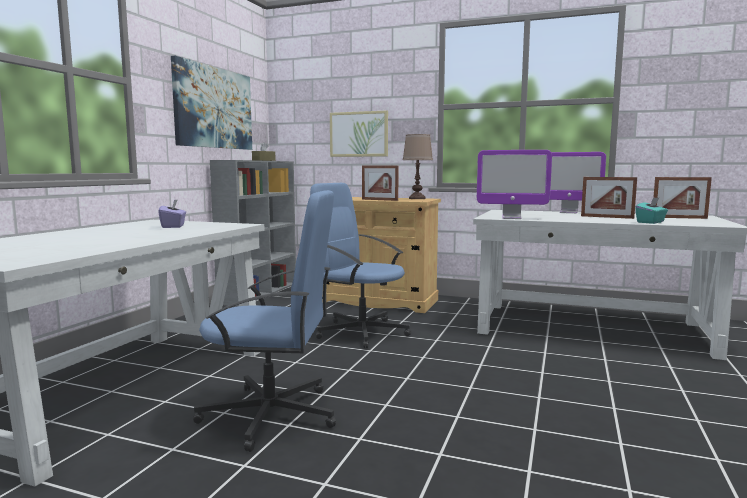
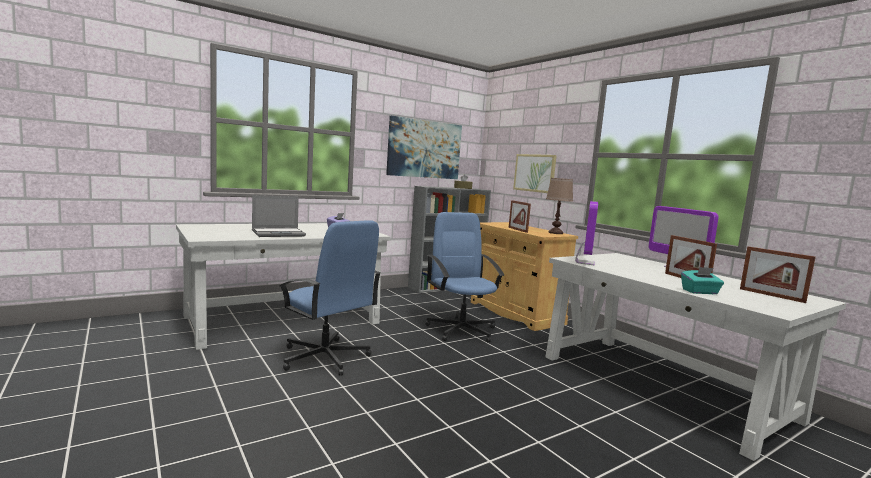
camera: 35 degrees right, 0 degrees up
monitor [477,150,552,219] -> monitor turned 120 degrees counterclockwise [575,201,598,265]
none -> laptop [252,195,306,237]

